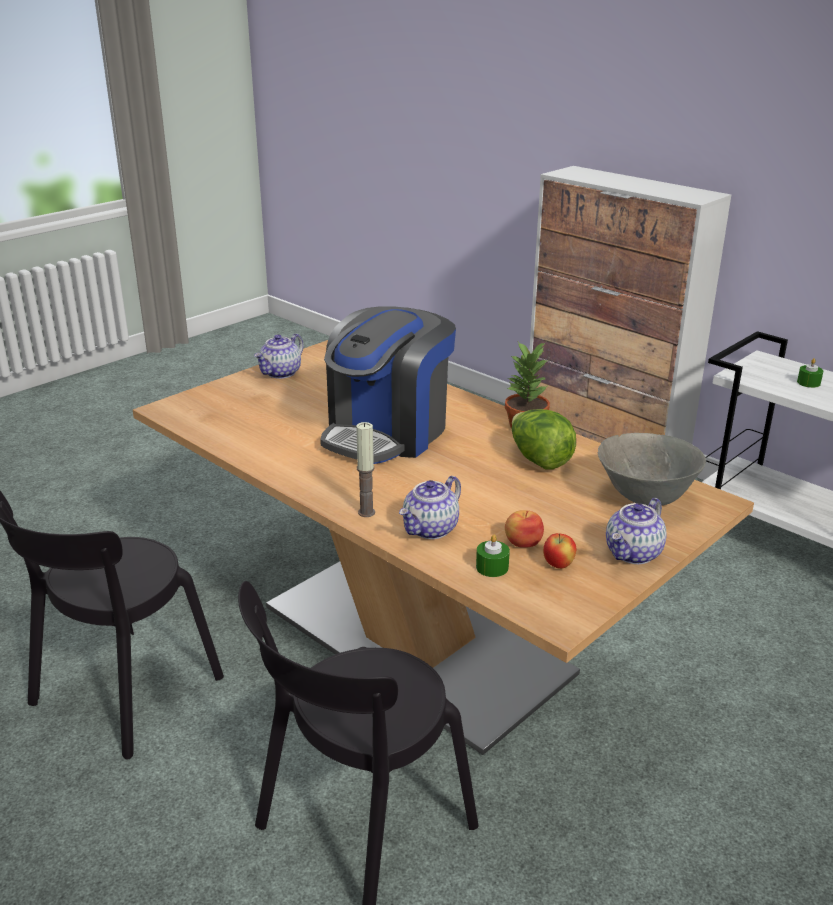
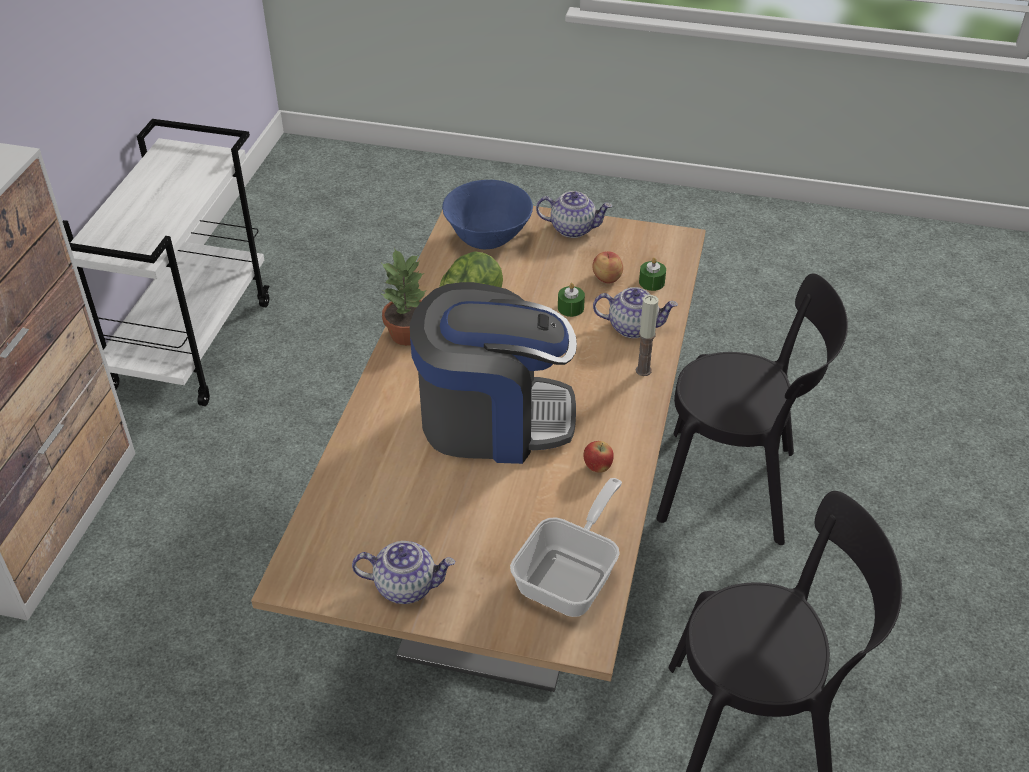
camera: 120 degrees left, 15 degrees up
apple [543,533,576,569] -> apple moved to [583,441,614,473]
grey bowl [598,433,706,505] -> blue bowl [442,180,533,249]
green candle [797,358,824,388] -> green candle moved to [558,283,585,317]
none -> frying pan [510,478,622,617]

